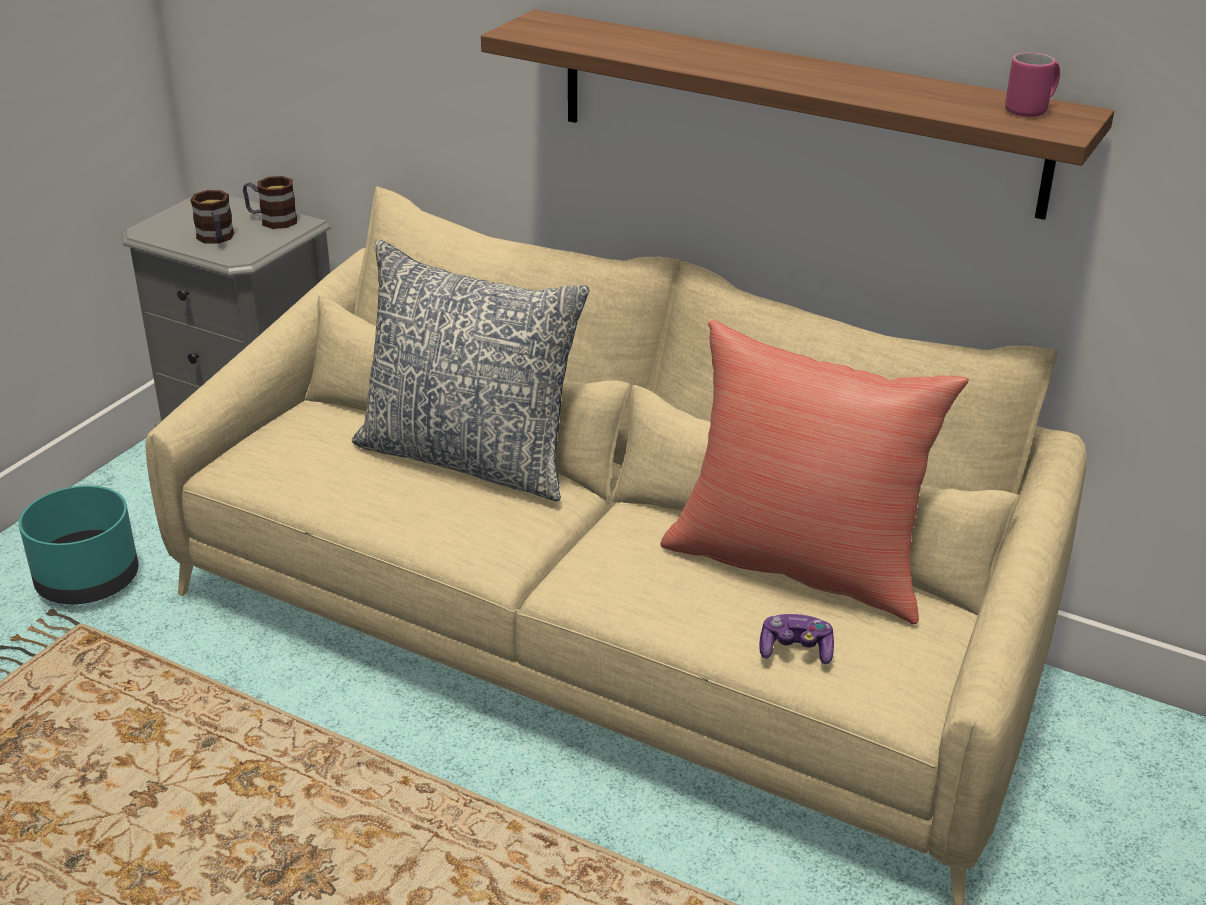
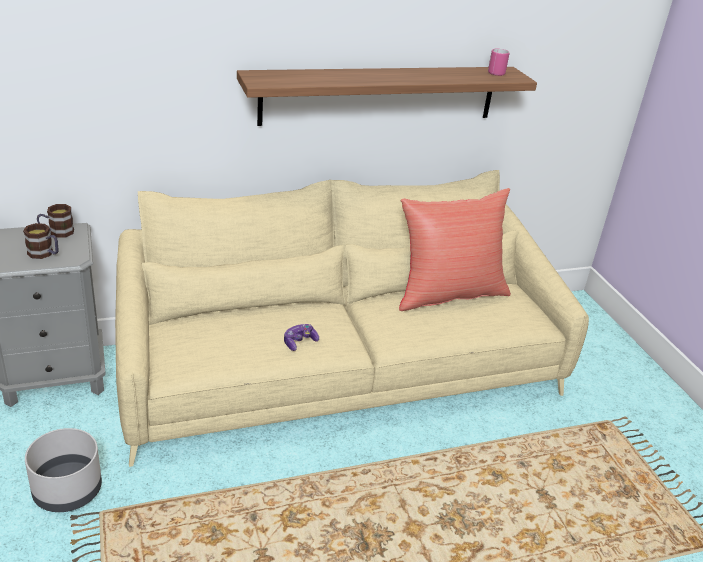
camera: 50 degrees left, 0 degrees up
turquoise planter [19,485,138,604] -> grey planter [25,428,102,512]
pillow [352,240,590,501] -> none
game controller [759,614,834,664] -> game controller moved to [284,324,319,351]

